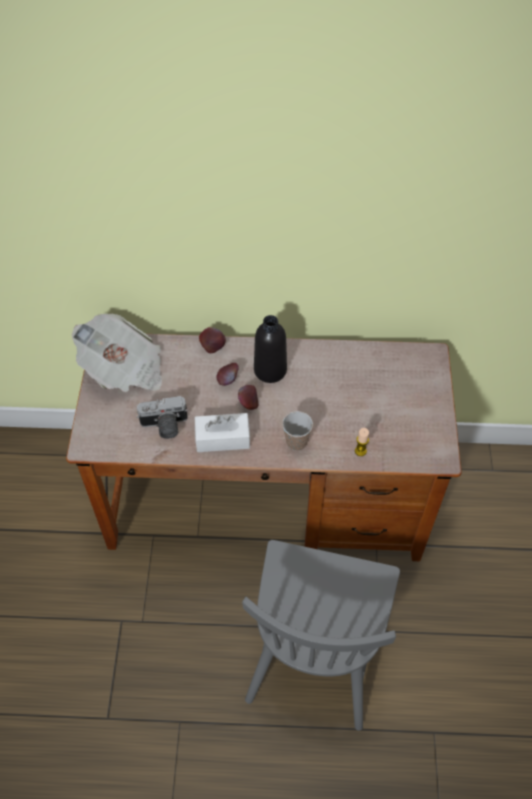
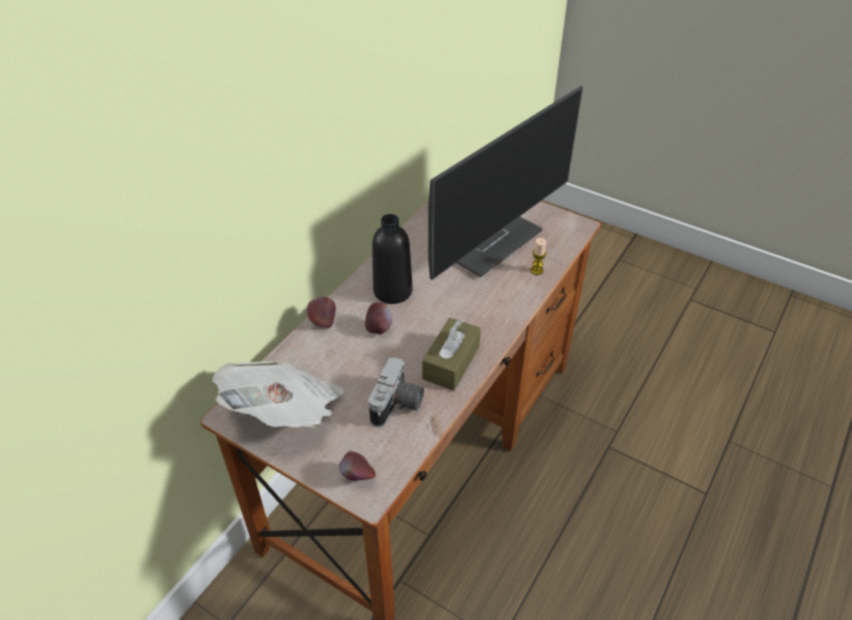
camera: 60 degrees left, 10 degrees down
white tissue box [195,413,250,452] -> brown tissue box [422,318,481,391]
apple [238,385,258,410] -> apple moved to [339,451,376,481]
grey chair [242,540,400,731] -> none
cup [282,411,313,451] -> none
none -> monitor [428,86,583,280]

